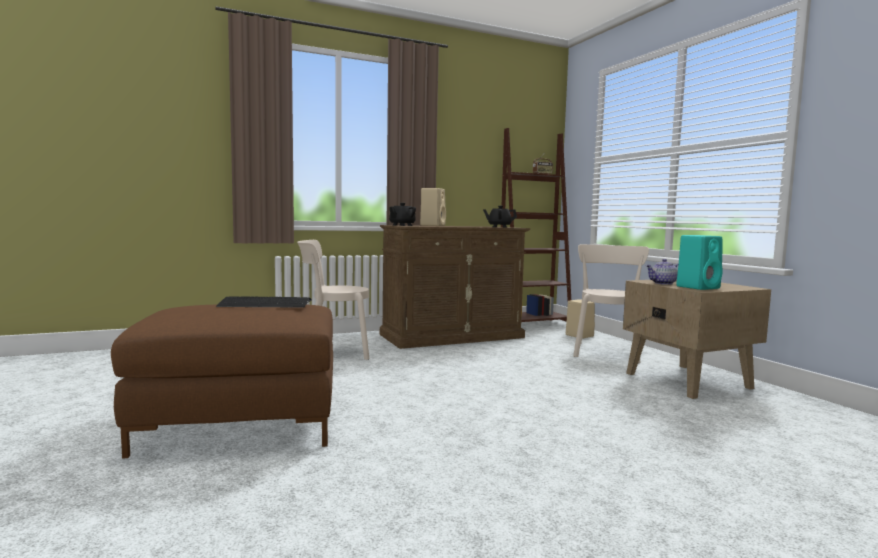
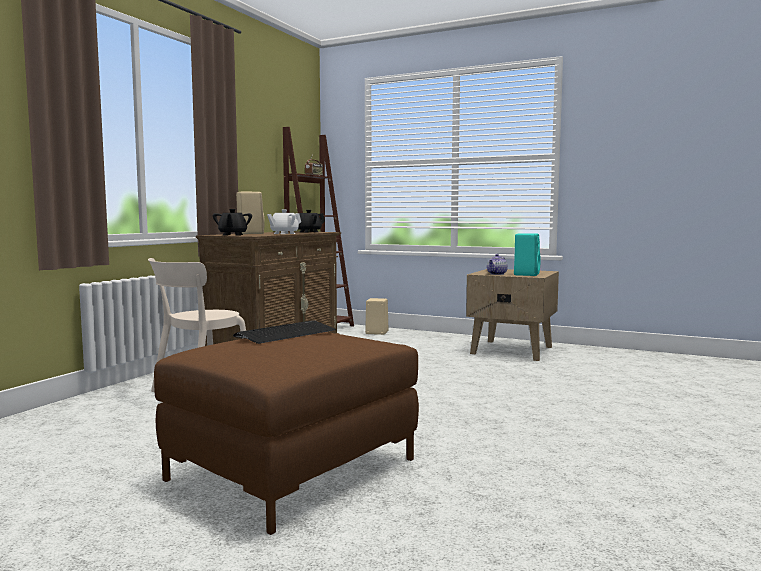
camera: 40 degrees left, 0 degrees up
beige chair [573,244,649,363] -> none
none -> white teapot [267,209,301,234]

